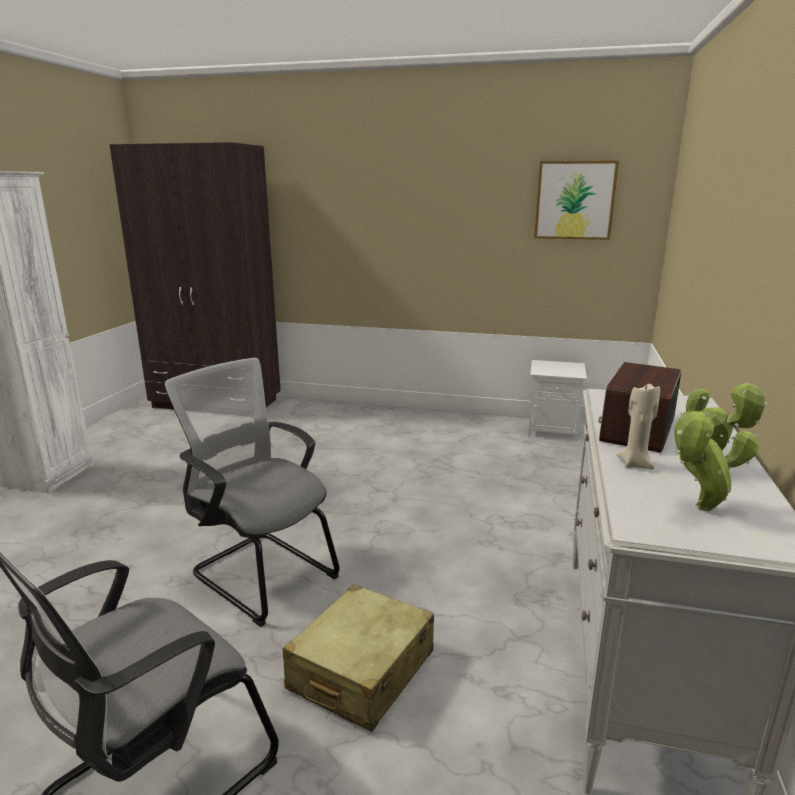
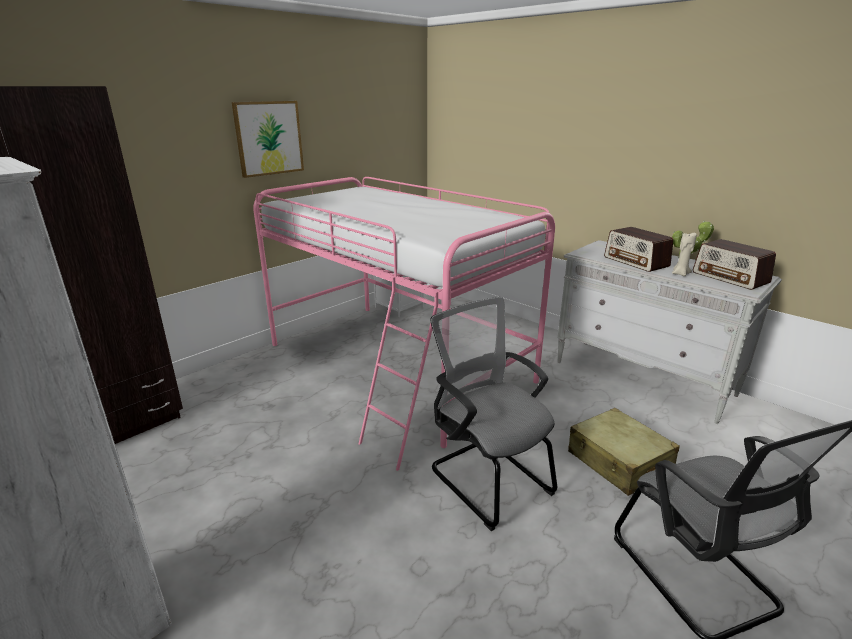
camera: 60 degrees left, 5 degrees up
chair [164,358,340,627] -> chair turned 75 degrees clockwise [431,297,557,531]
picture [534,160,619,240] -> picture moved to [232,101,304,178]
potted plant [674,411,759,512] -> radio [693,239,776,290]
none -> pink bed [253,177,555,471]

